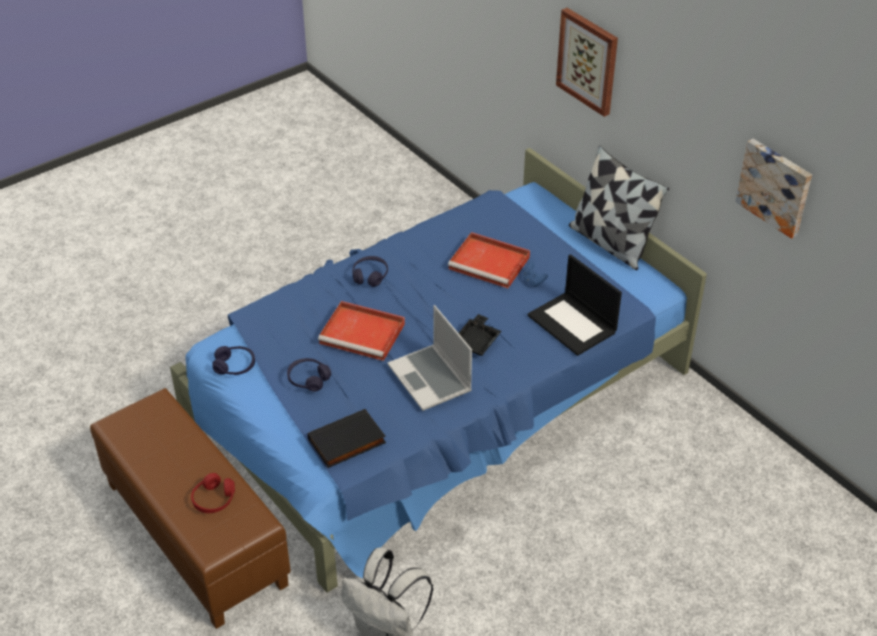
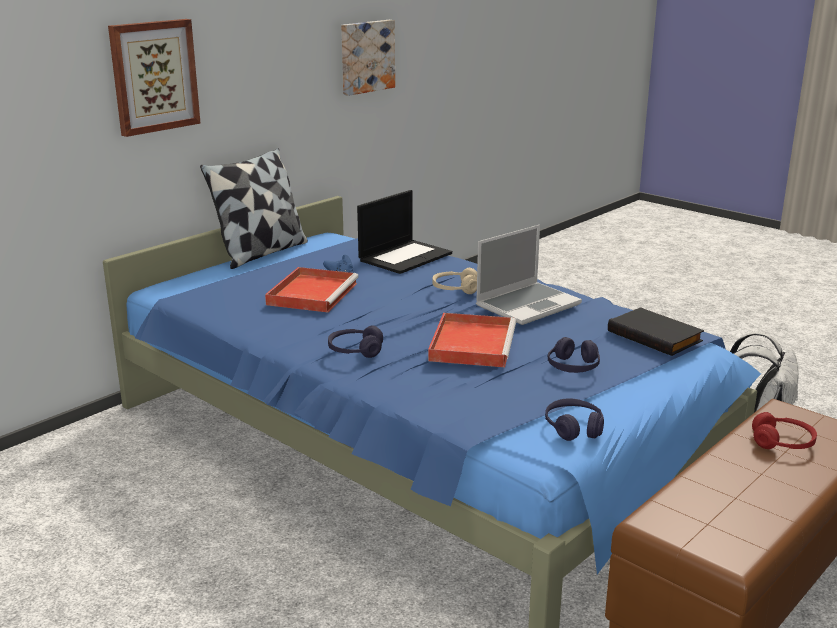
camera: 100 degrees left, 20 degrees down
black tray [459,314,502,356] -> beige headphones [432,268,477,294]

